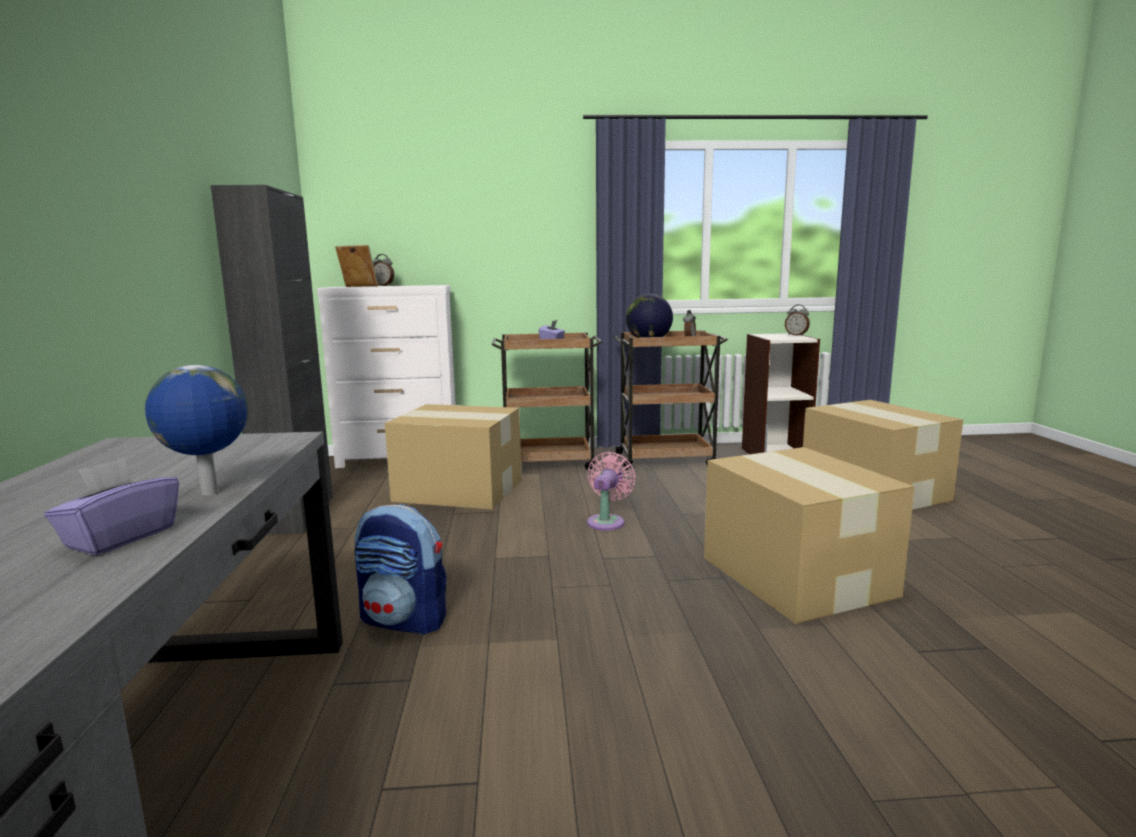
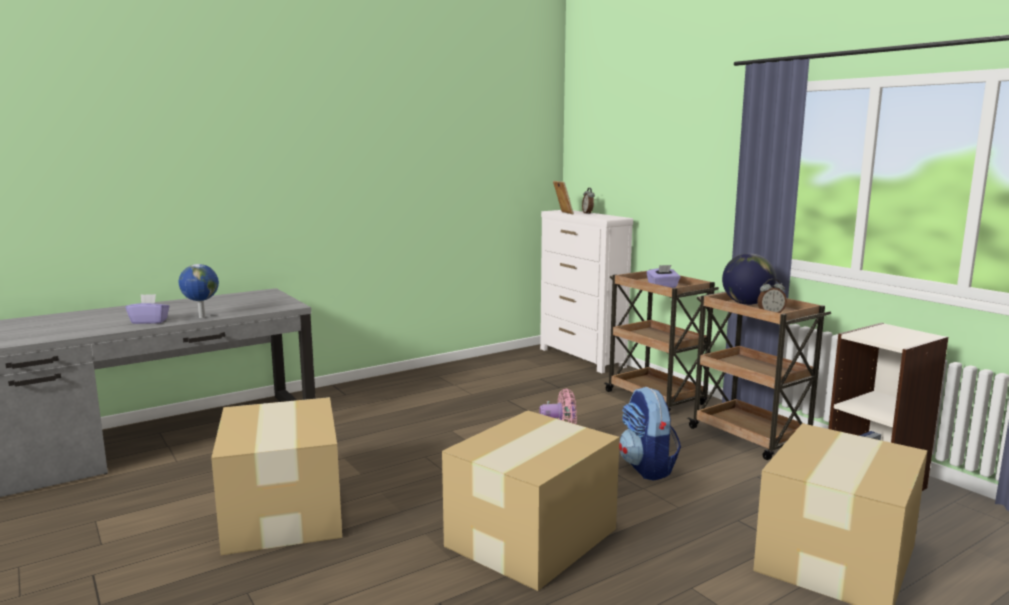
camera: 60 degrees right, 0 degrees up
black cabinet [211,185,333,534] -> none
backpack [355,504,447,635] -> backpack moved to [619,387,681,481]
cardboard box [385,404,522,510] -> cardboard box moved to [211,397,342,555]
alarm clock [785,304,810,336] -> none

